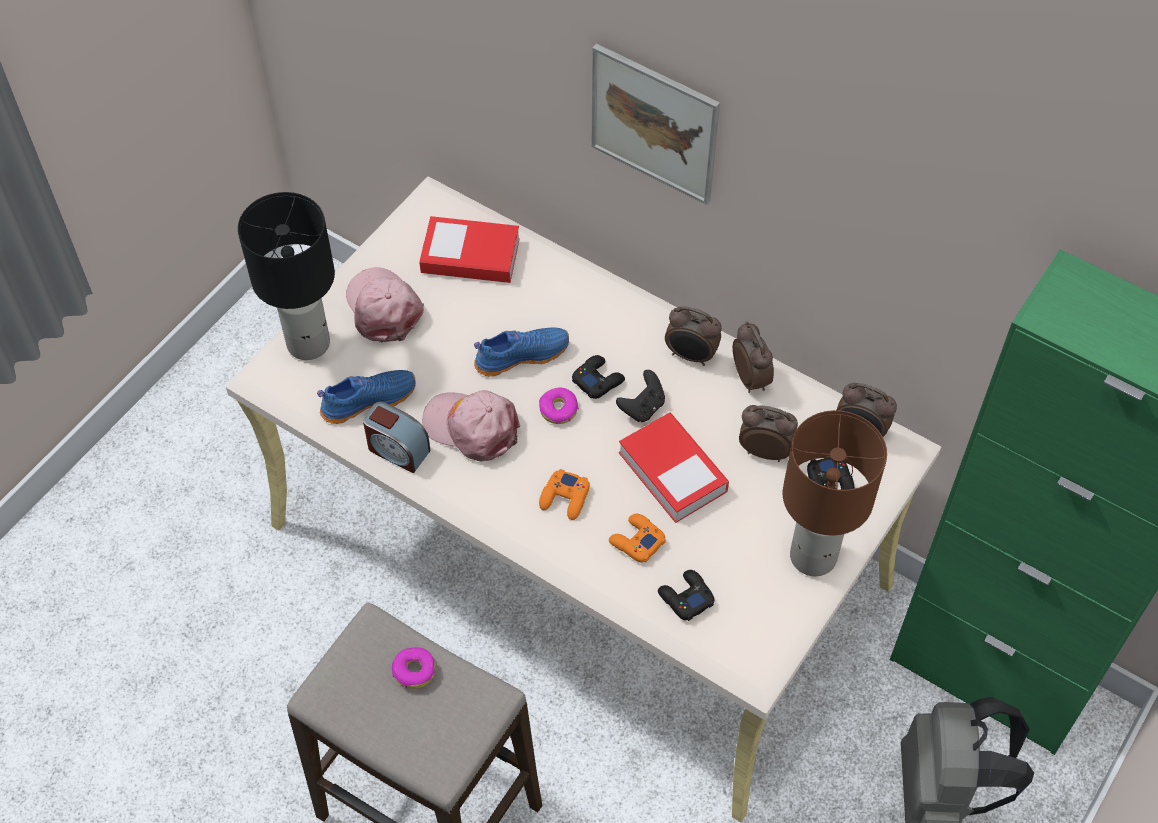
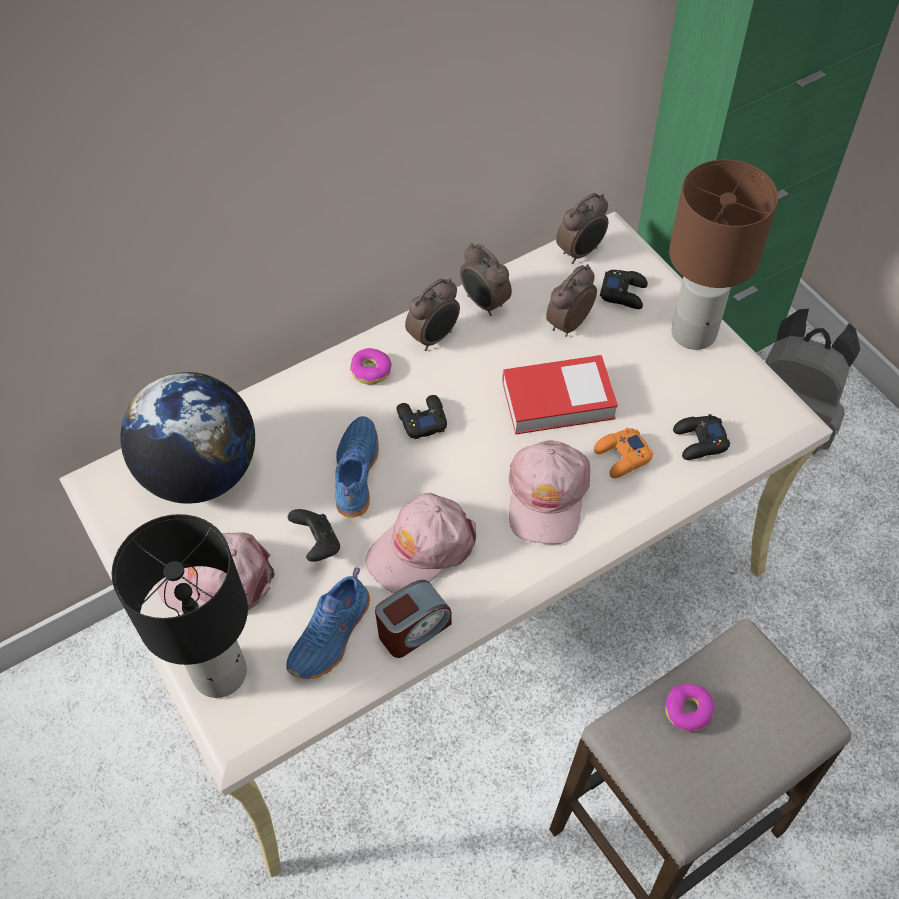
camera: 65 degrees left, 0 degrees up
blue shoe [317,370,416,424] -> blue shoe turned 150 degrees counterclockwise [286,567,370,679]
book [419,216,520,283] -> globe [121,372,255,504]
donut [539,388,579,424] -> donut moved to [350,348,392,385]
orange game controller [539,469,590,520] -> pink cap [508,440,590,544]
picture [591,44,720,205] -> none
black game controller [616,370,665,422] -> black game controller moved to [288,509,340,562]
alarm clock [733,321,774,393] -> alarm clock turned 135 degrees counterclockwise [460,243,512,316]

